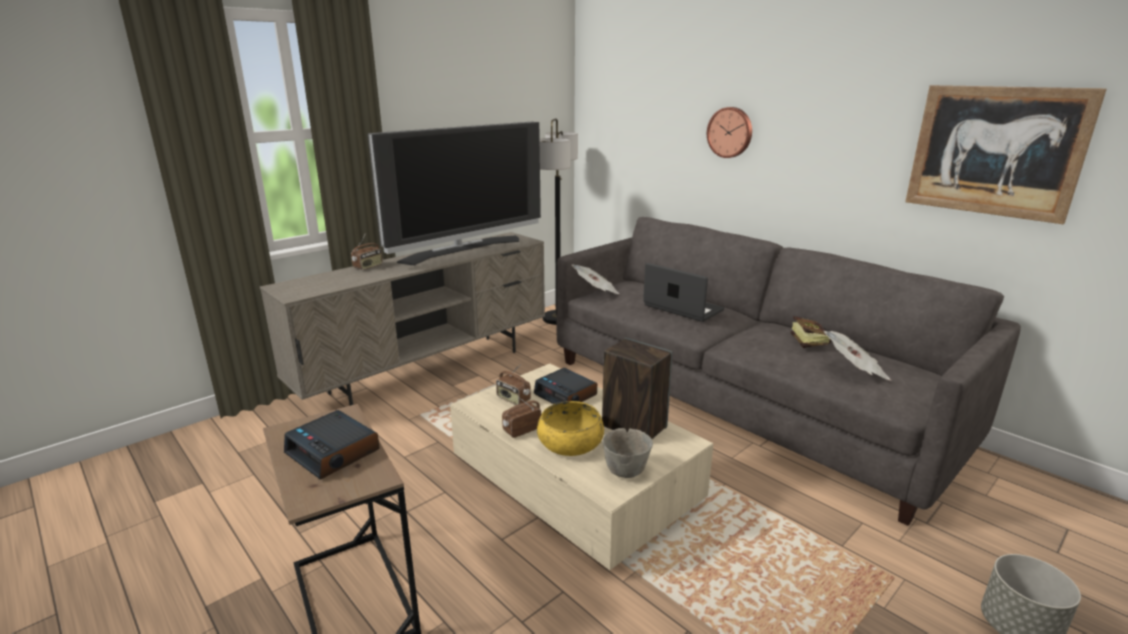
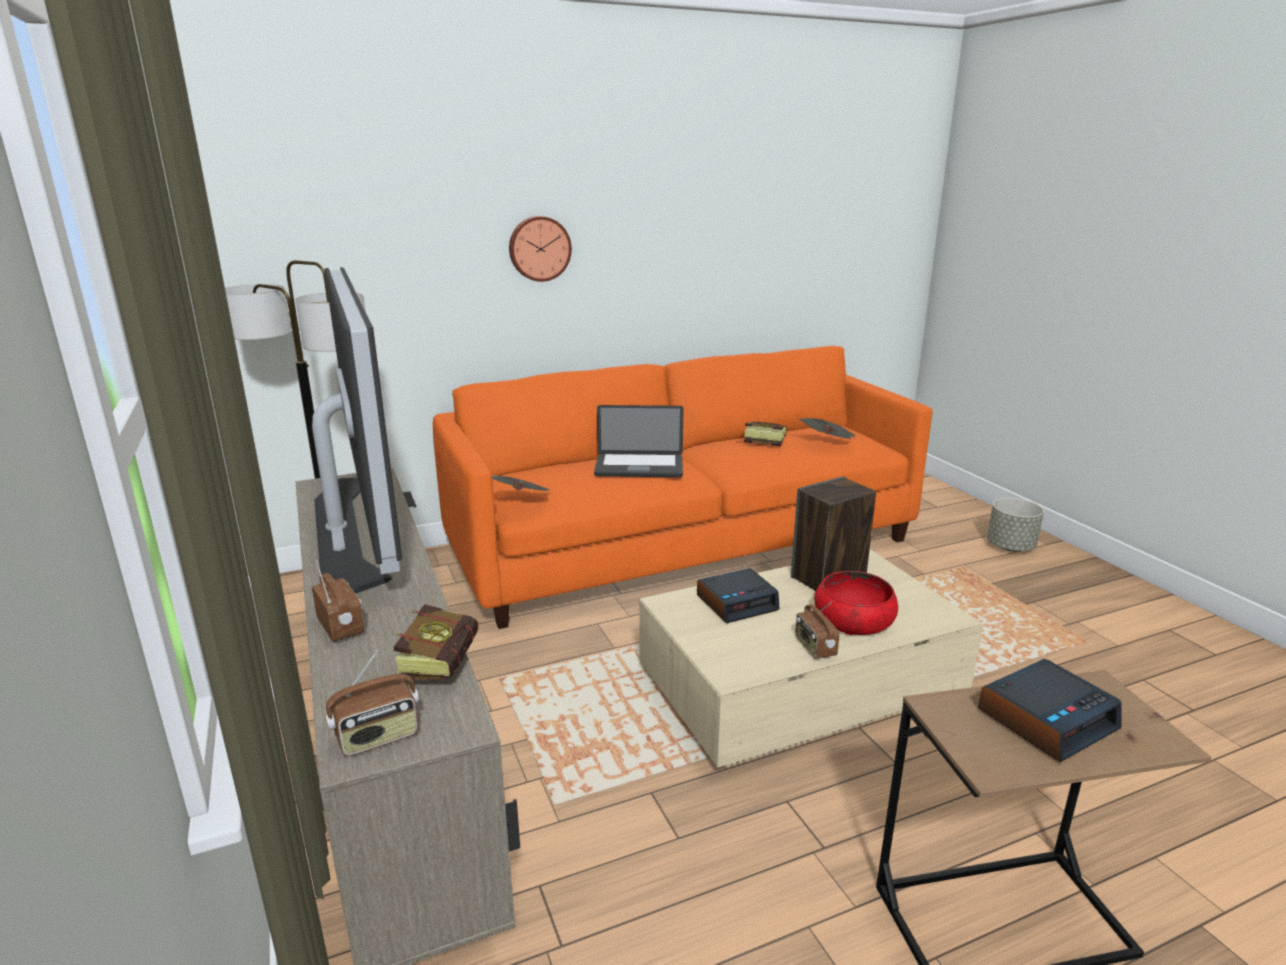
camera: 70 degrees left, 0 degrees up
radio [496,364,531,405] -> radio moved to [325,650,419,756]
yellow bowl [537,401,604,456] -> red bowl [814,571,898,635]
grey sofa [557,217,1021,526] -> orange sofa [433,346,933,629]
grey bowl [602,428,653,478] -> none
laptop [643,263,724,322] -> laptop turned 150 degrees counterclockwise [594,405,684,477]
picture [905,85,1107,224] -> none
none -> book [394,604,478,681]

